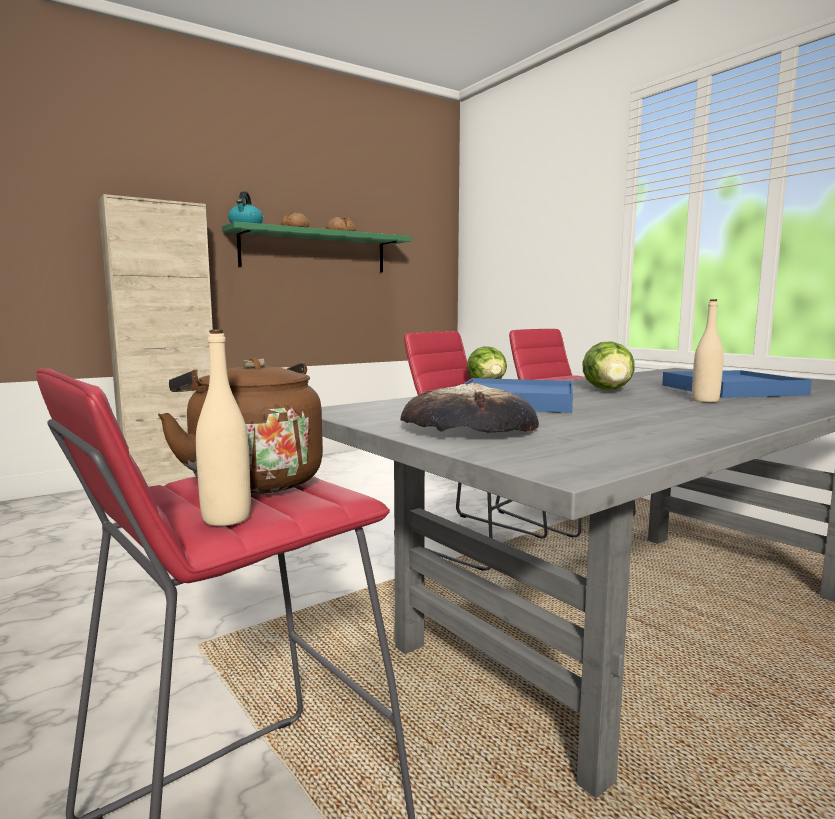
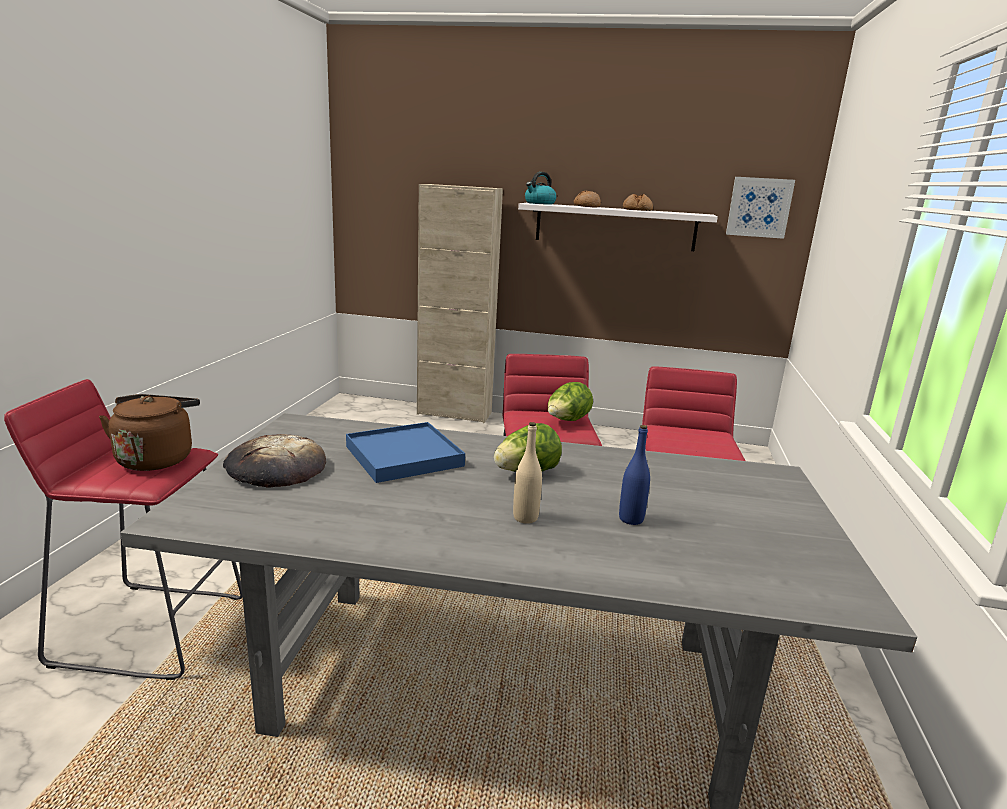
camera: 45 degrees right, 10 degrees up
beige bottle [196,330,251,526] -> none
green shelf [222,221,411,272] -> white shelf [518,203,718,251]
blue tray [662,370,812,398] -> blue bottle [619,425,650,525]
none -> picture [726,177,795,239]

